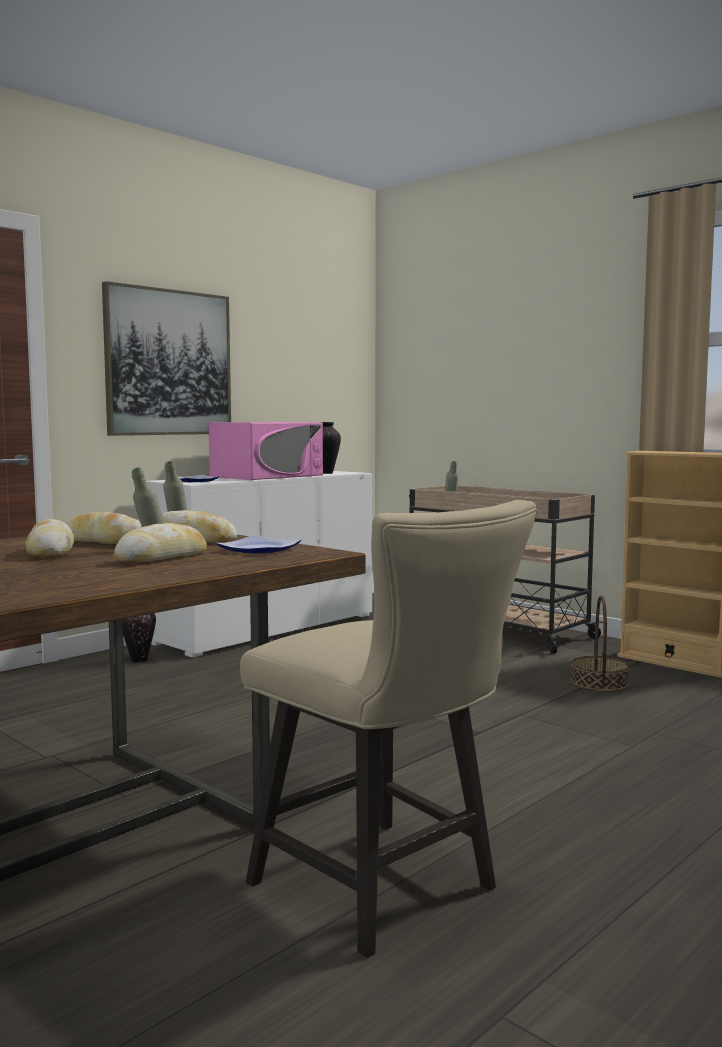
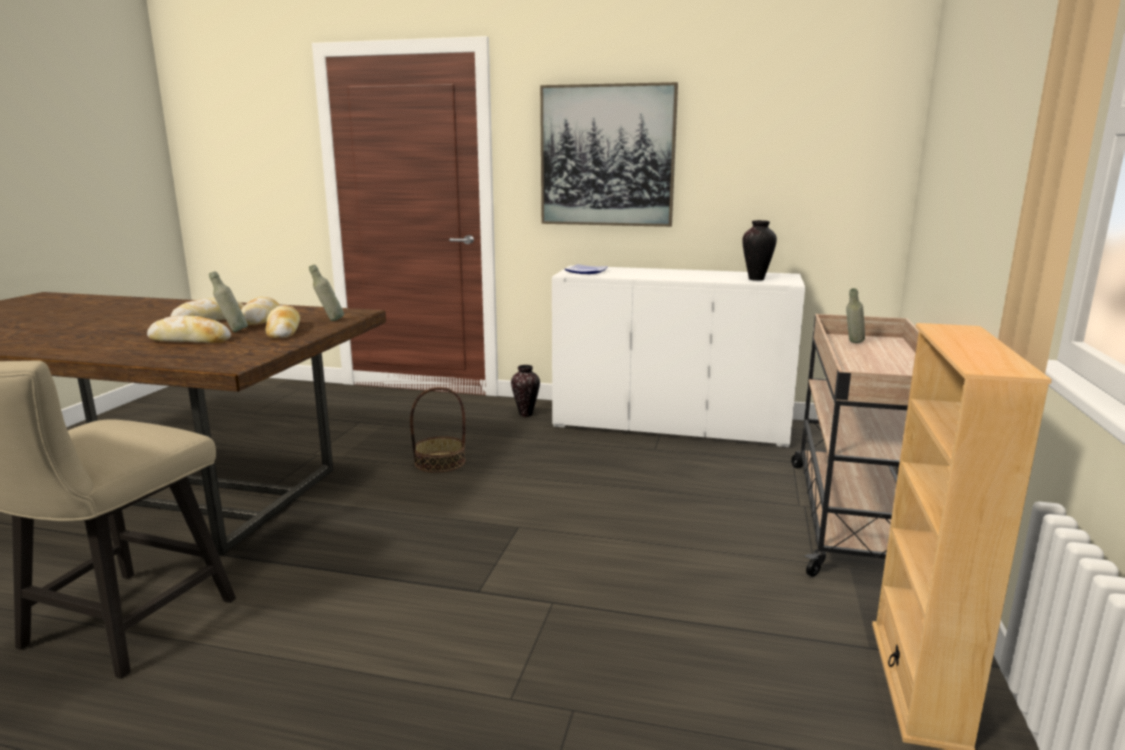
camera: 60 degrees right, 10 degrees up
pink microwave [208,422,323,480] -> none
plate [216,536,301,554] -> none
basket [570,596,629,692] -> basket moved to [410,387,466,473]

